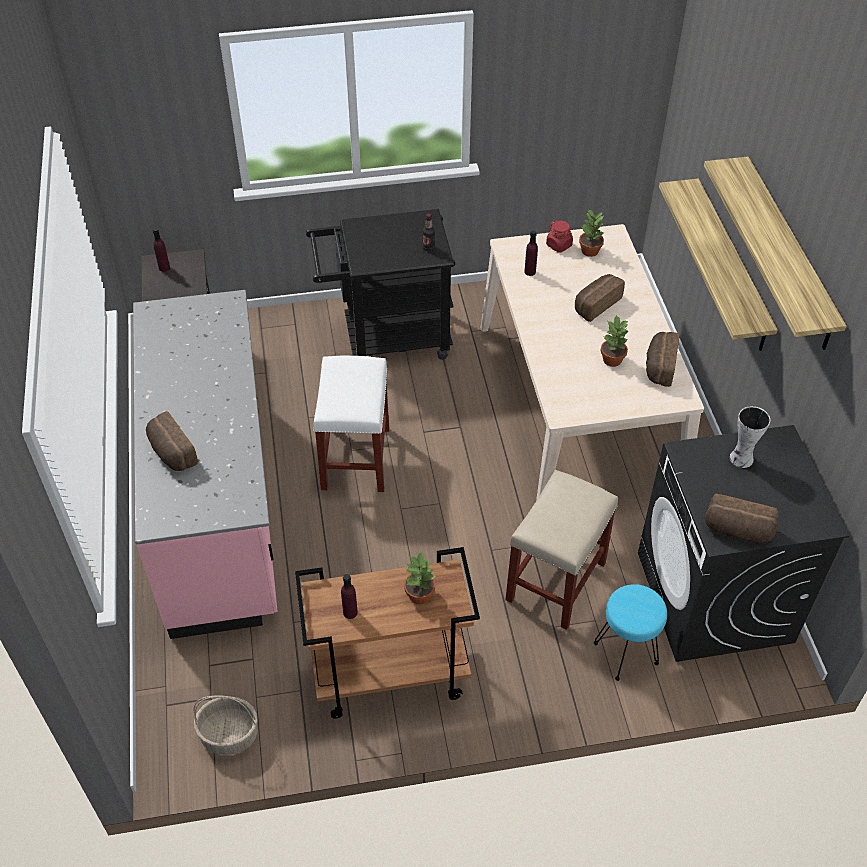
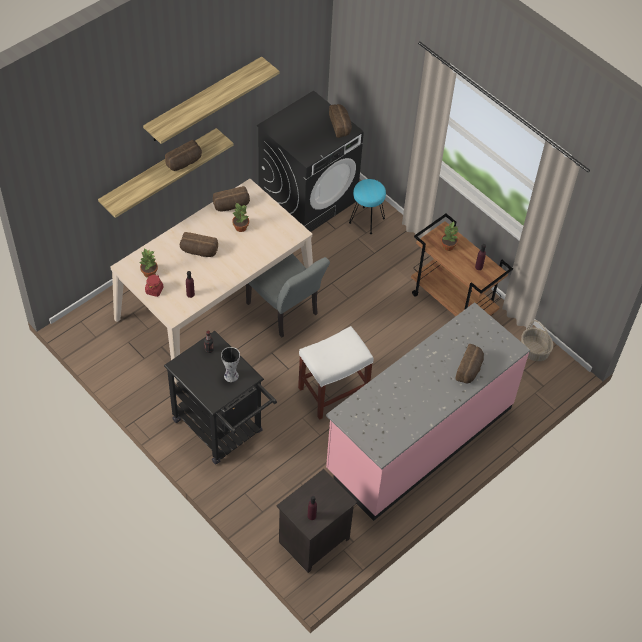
camera: 125 degrees left, 5 degrees up
beige stool [505,470,618,630] -> none
vase [729,406,770,468] -> vase moved to [221,347,240,382]
none -> bread [165,140,202,171]
none -> grey chair [246,254,330,338]

